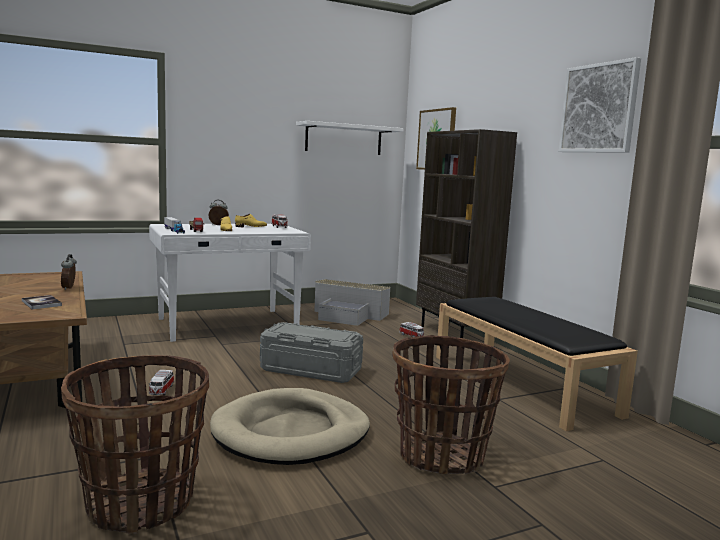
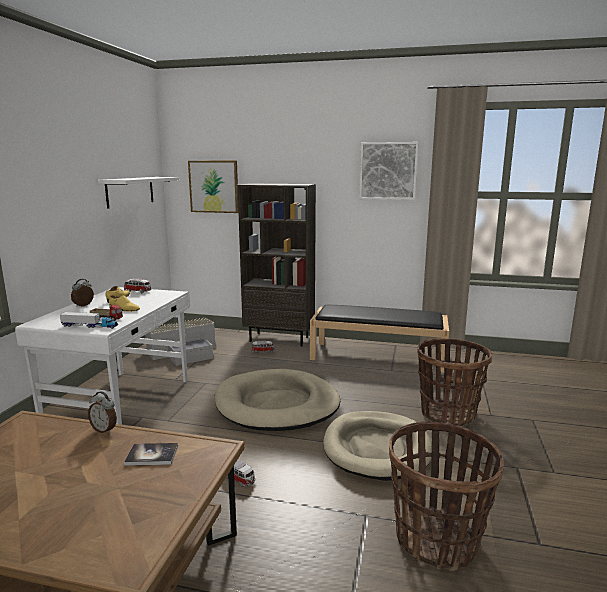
camera: 50 degrees left, 5 degrees up
grey storage box [260,322,363,383] -> beige dog bed [215,369,340,431]

